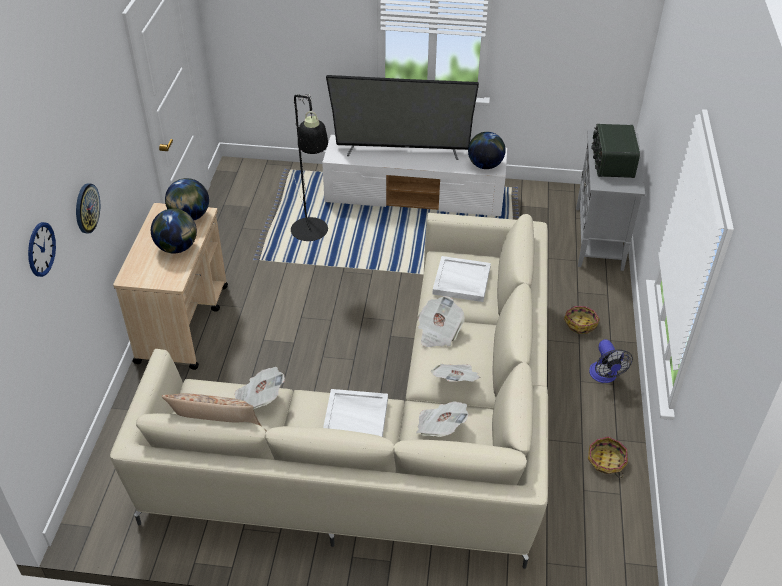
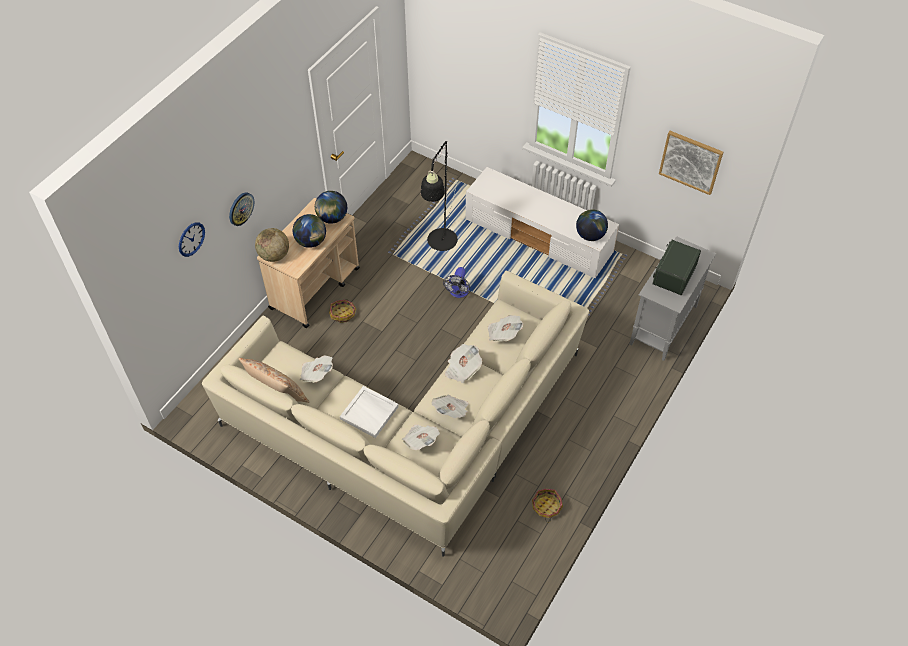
camera: 25 degrees right, 10 degrees up
television [326,75,479,160] -> none
white tray [433,256,491,302] -> newspaper [488,315,523,341]
basket [564,306,600,334] -> basket moved to [329,299,356,323]
fan [589,339,633,383] -> fan moved to [443,267,470,298]
none -> globe [255,228,289,262]
none -> picture [659,131,723,195]

